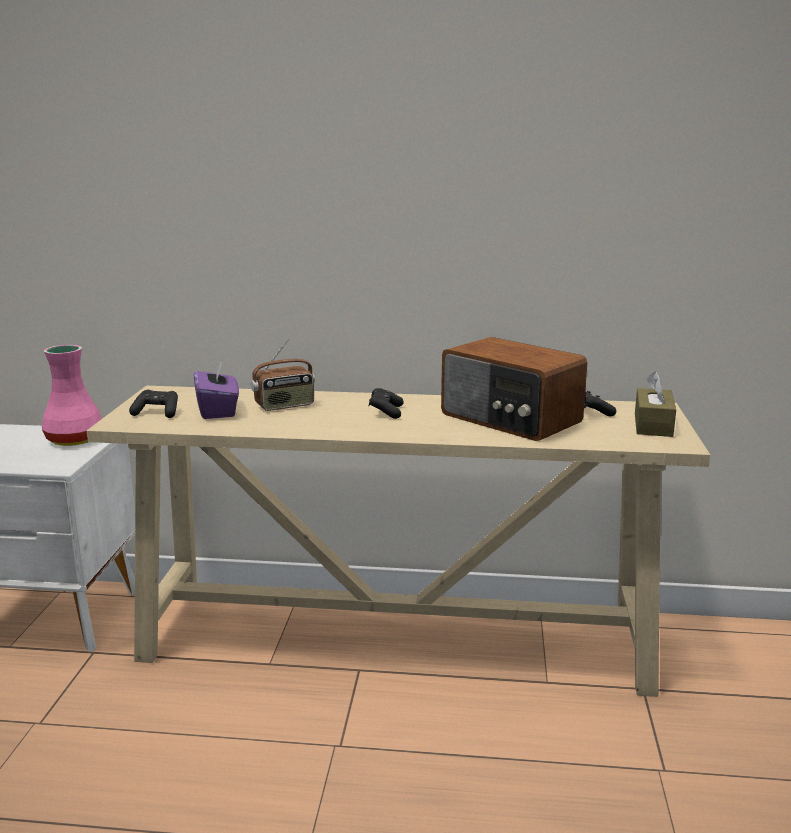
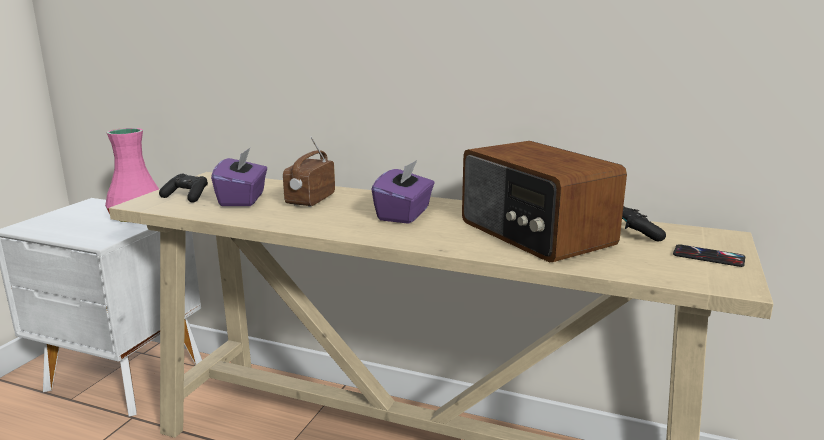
camera: 15 degrees right, 0 degrees up
radio [251,339,315,411] -> radio turned 120 degrees clockwise [283,136,335,207]
black game controller [368,388,404,419] -> purple tissue box [371,160,434,224]
brown tissue box [635,371,676,437] -> phone [673,244,745,267]

